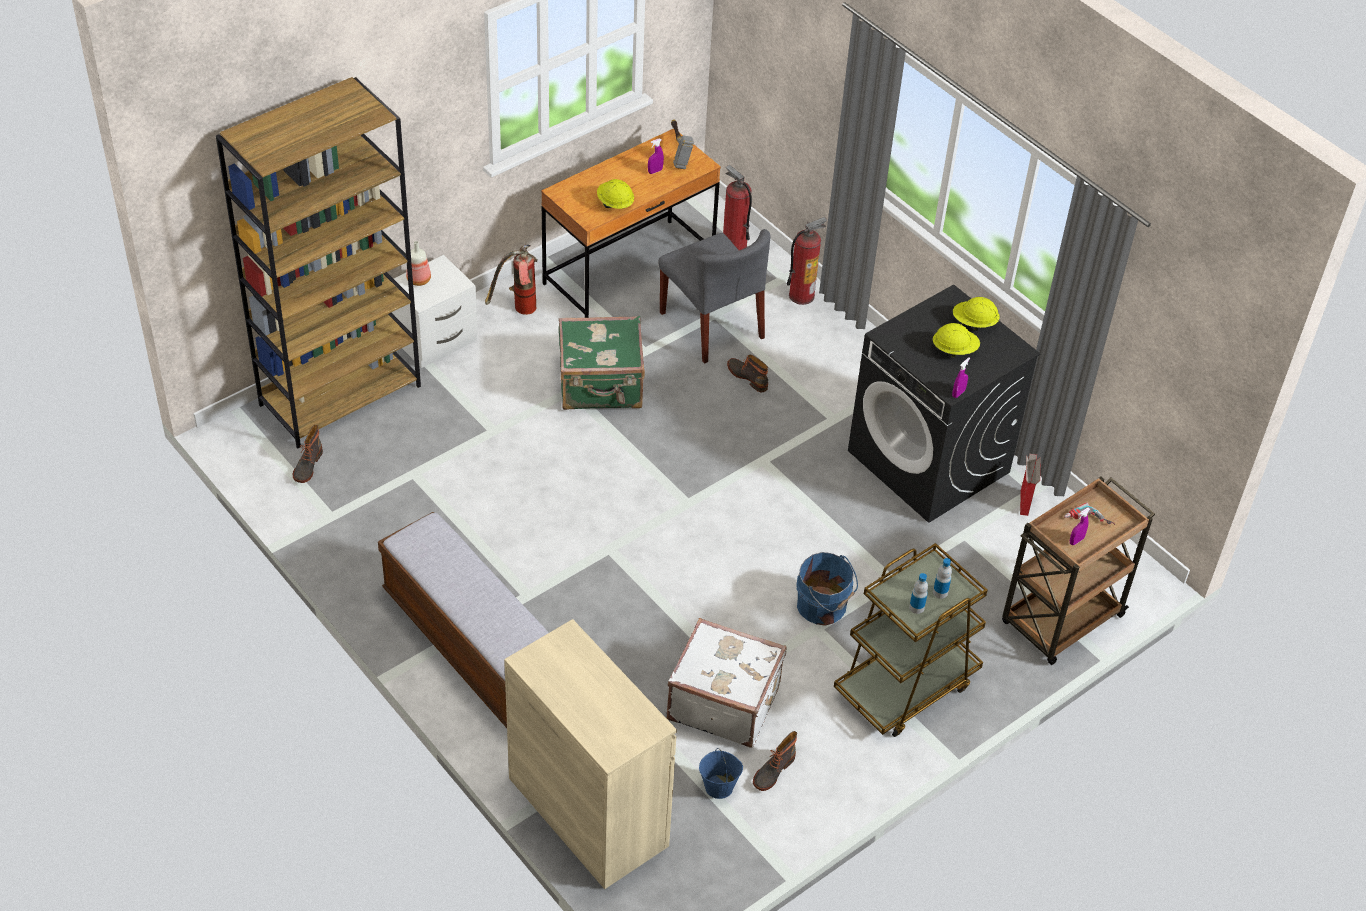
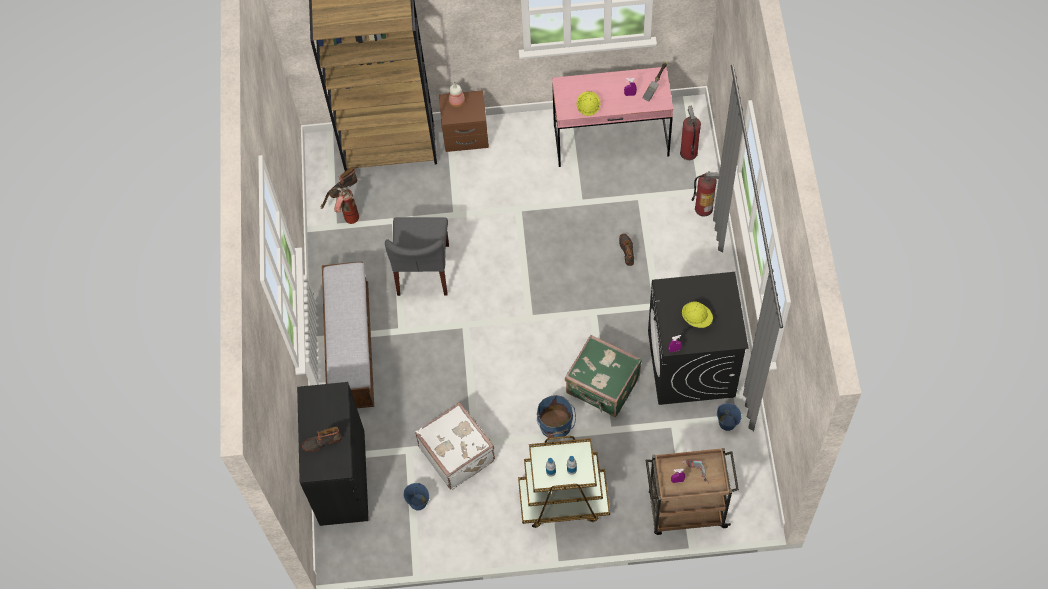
camera: 40 degrees right, 15 degrees up
white nightstand [391,255,478,368] -> brown nightstand [439,90,489,152]
fire extinguisher [485,244,538,315] -> fire extinguisher moved to [321,187,359,224]
beige cabinet [504,619,677,889] -> black cabinet [297,382,369,526]
brown desk [541,128,721,318] -> pink desk [552,67,673,167]
green suitcase [559,316,645,410] -> green suitcase moved to [565,335,642,417]
grey chair [658,229,770,364] -> grey chair moved to [385,217,449,296]
boot [753,731,797,791] -> boot moved to [302,427,342,452]
yellow hard hat [953,297,1000,331] -> none
cardboard box [1020,454,1041,516] -> blue bucket [717,403,742,431]

